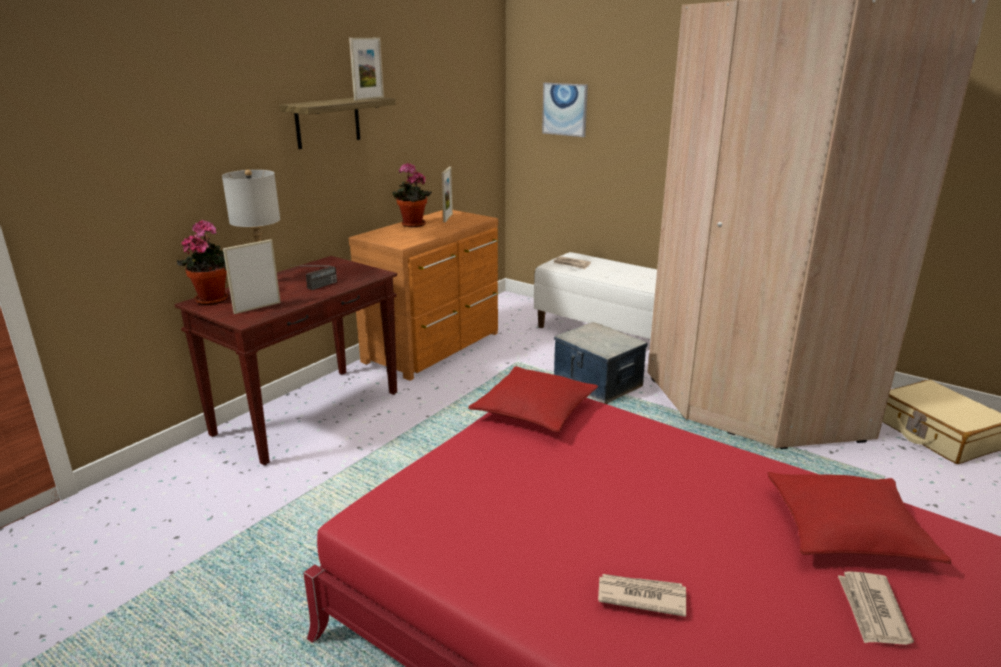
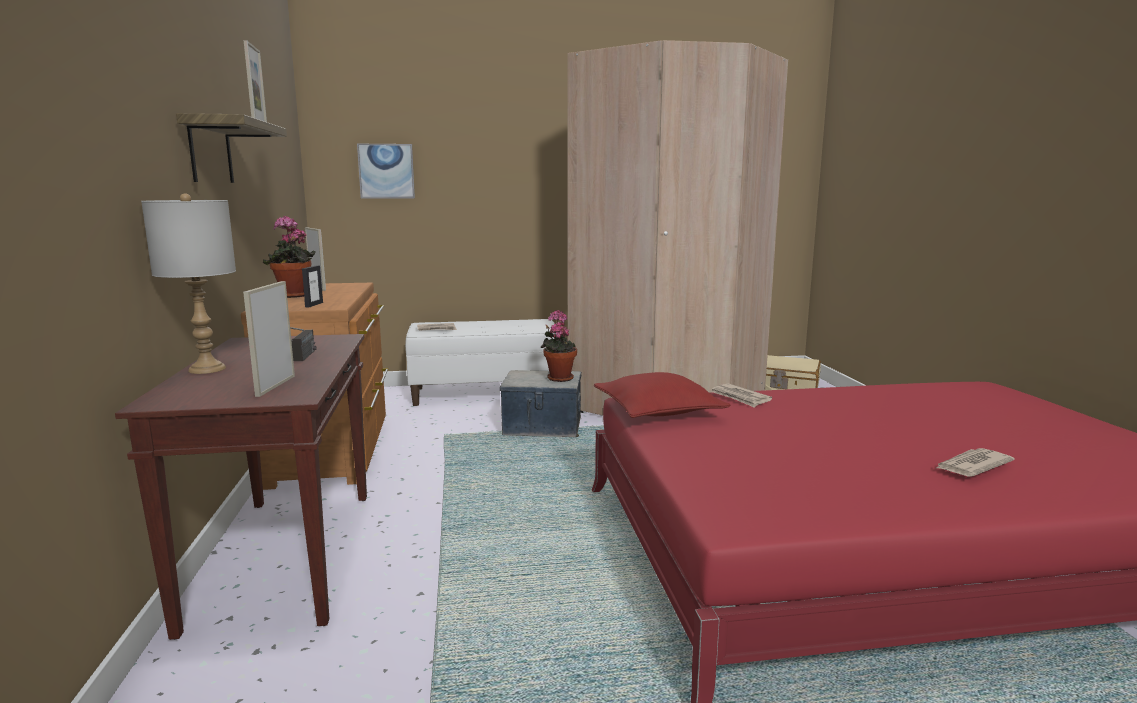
camera: 45 degrees left, 10 degrees down
potted plant [177,220,228,305] -> potted plant moved to [541,310,577,382]
red pillow [768,472,951,564] -> none
newspaper [838,571,914,645] -> newspaper moved to [711,383,772,408]
none -> picture frame [302,265,323,308]

